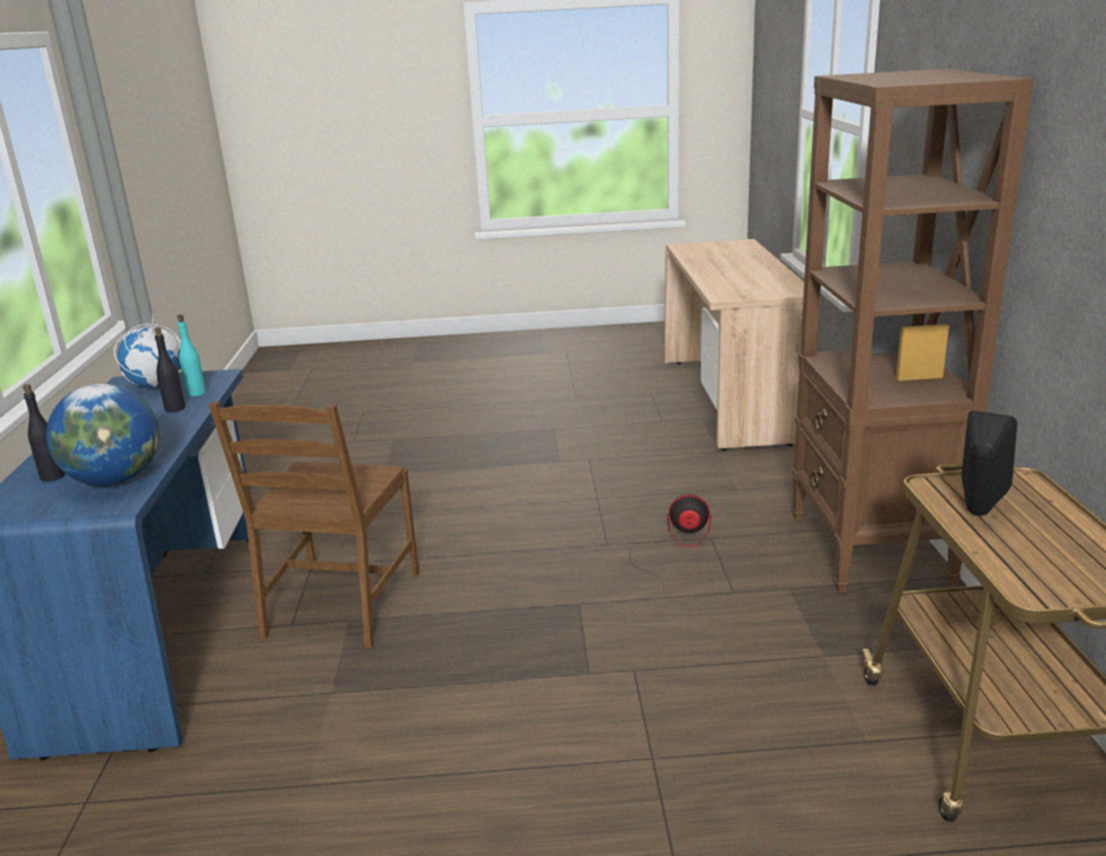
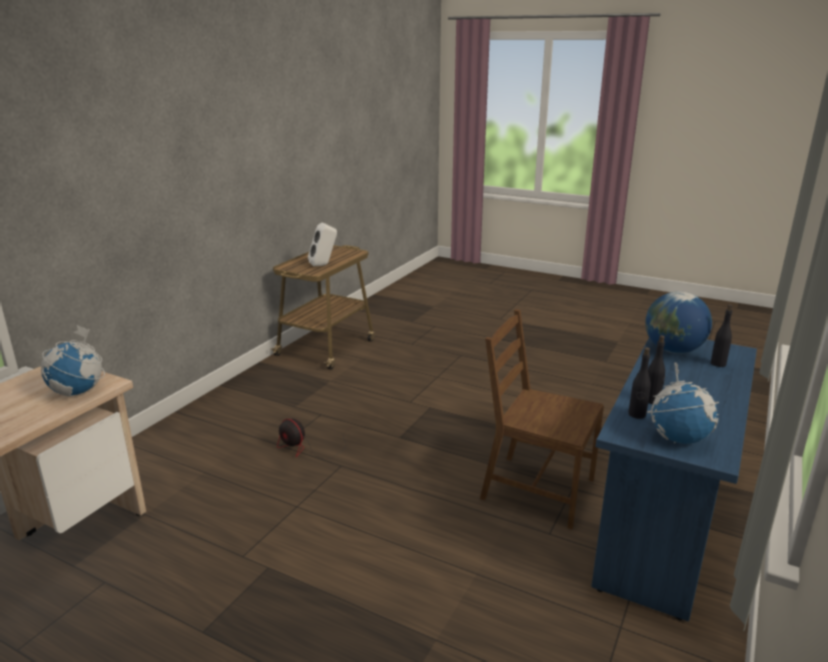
camera: 150 degrees left, 0 degrees up
turquoise bottle [177,314,206,396] -> black bottle [628,347,651,419]
brown chair [209,402,419,648] -> brown chair turned 105 degrees counterclockwise [480,309,604,529]
brown bookcase [792,69,1034,593] -> none
black speaker [961,410,1017,516] -> white speaker [308,223,337,266]
none -> globe [41,325,105,397]

